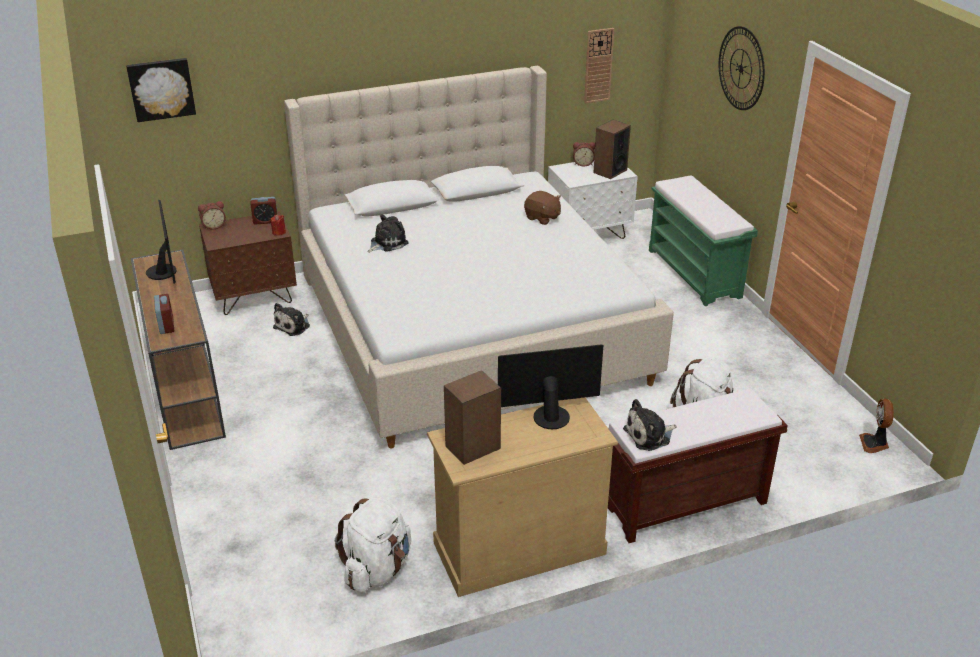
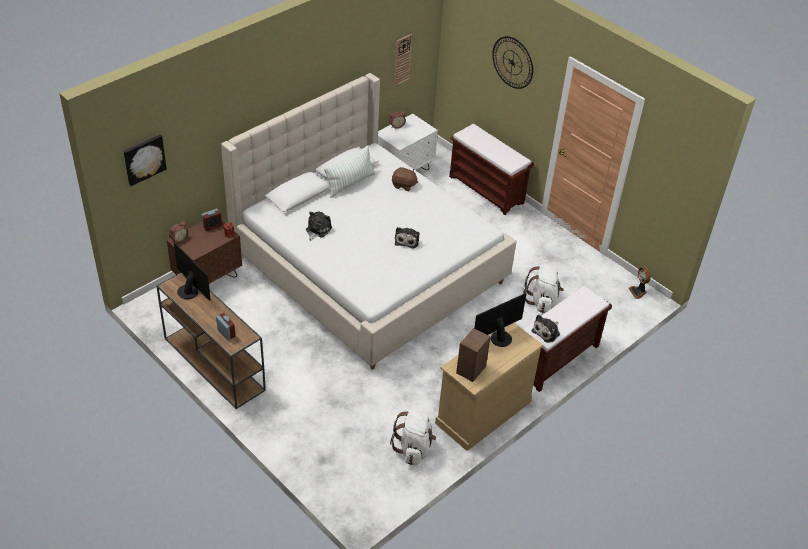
camera: 25 degrees left, 10 degrees up
plush toy [273,303,310,336] -> plush toy moved to [395,227,419,249]
speaker [594,120,631,179] -> none
green bench [649,176,758,306] -> brown bench [449,124,534,215]
none -> pillow [324,145,375,198]

